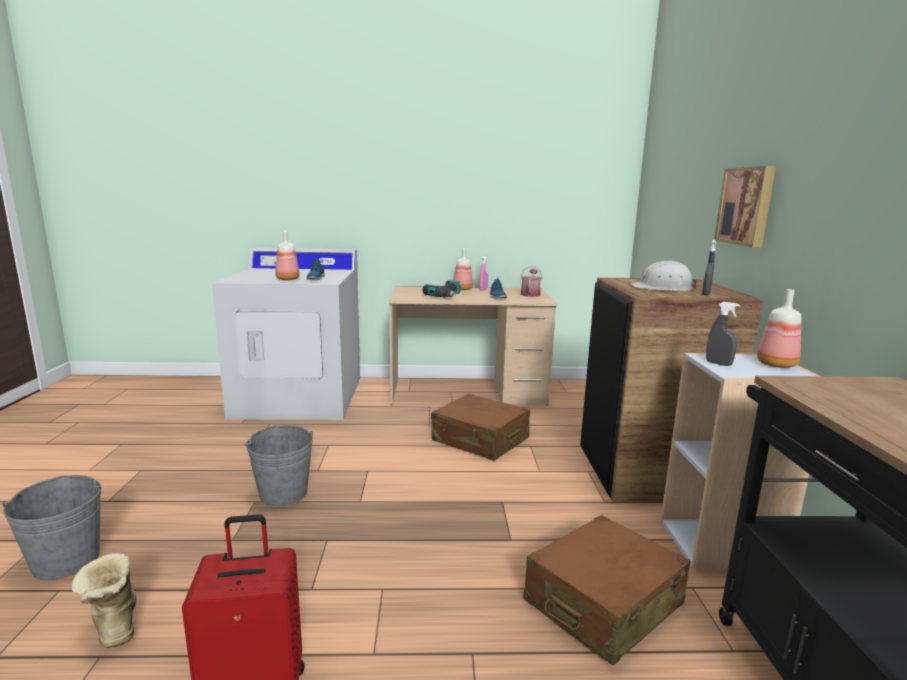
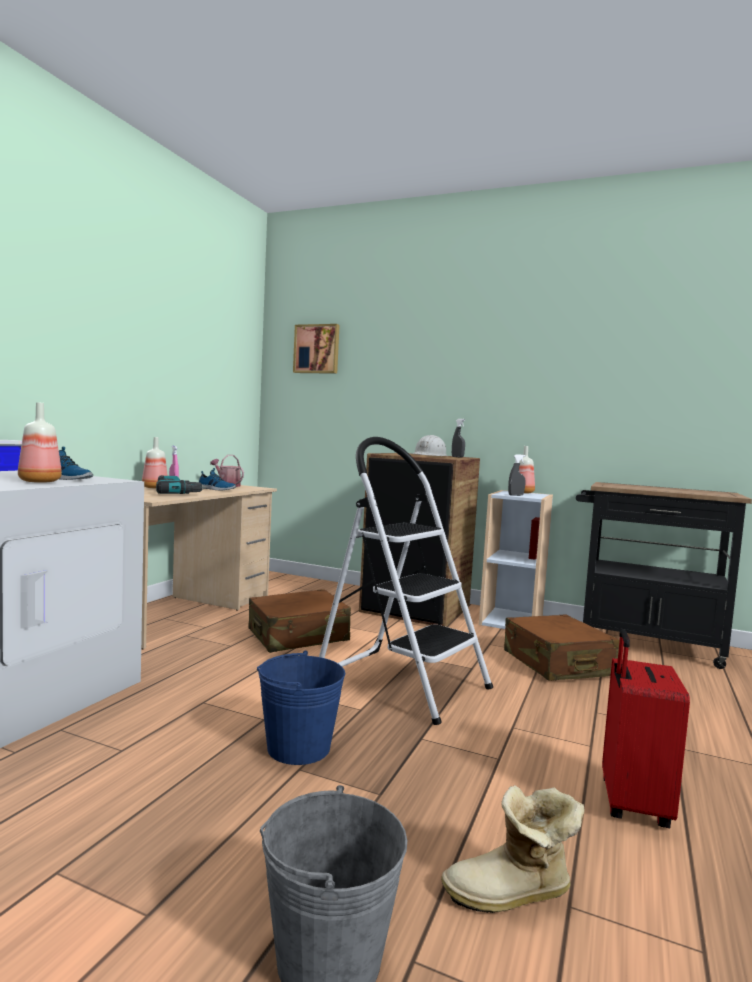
camera: 65 degrees left, 10 degrees down
grey bucket [245,425,313,506] -> blue bucket [257,651,345,765]
picture [714,166,776,248] -> picture moved to [293,324,340,374]
none -> step ladder [319,437,493,725]

